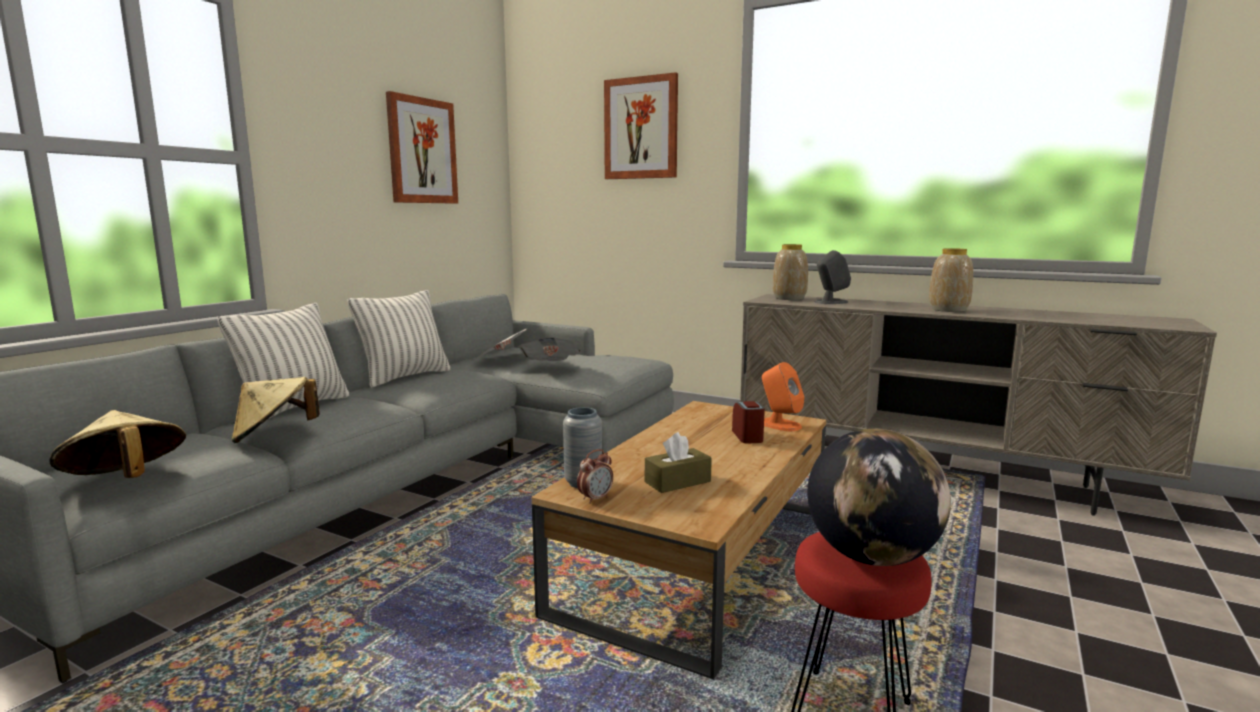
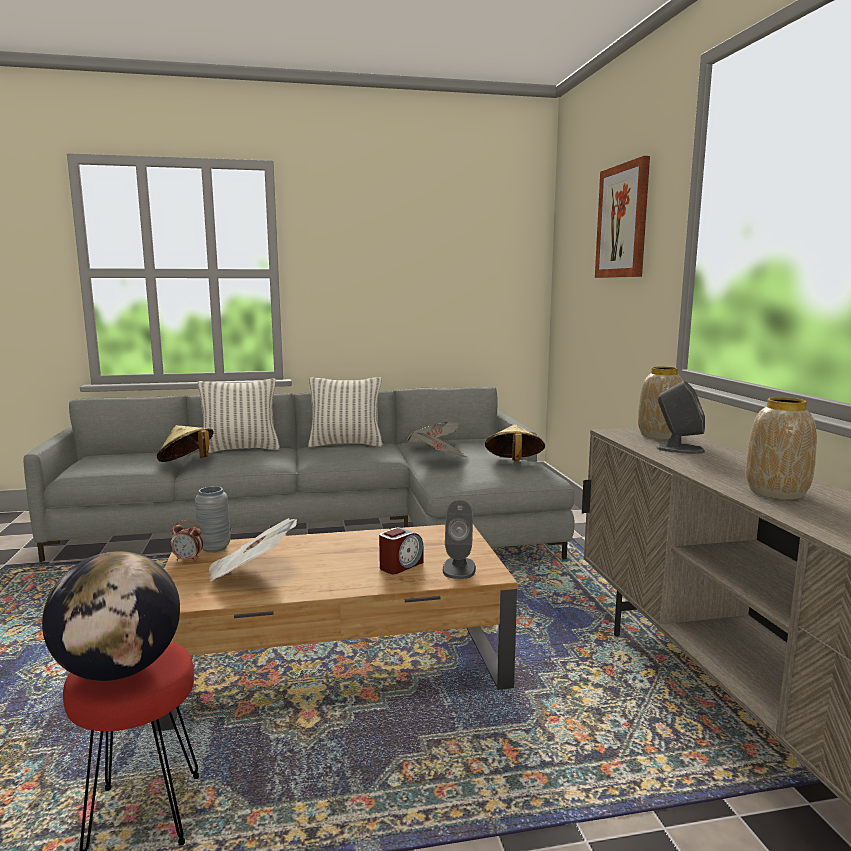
camera: 50 degrees right, 0 degrees up
beige hat [50,410,186,478] -> beige hat moved to [485,424,545,461]
picture [386,91,458,204] -> none
brown tissue box [645,432,712,493] -> newspaper [209,518,297,582]
orange speaker [762,362,804,431] -> grey speaker [443,500,476,579]

